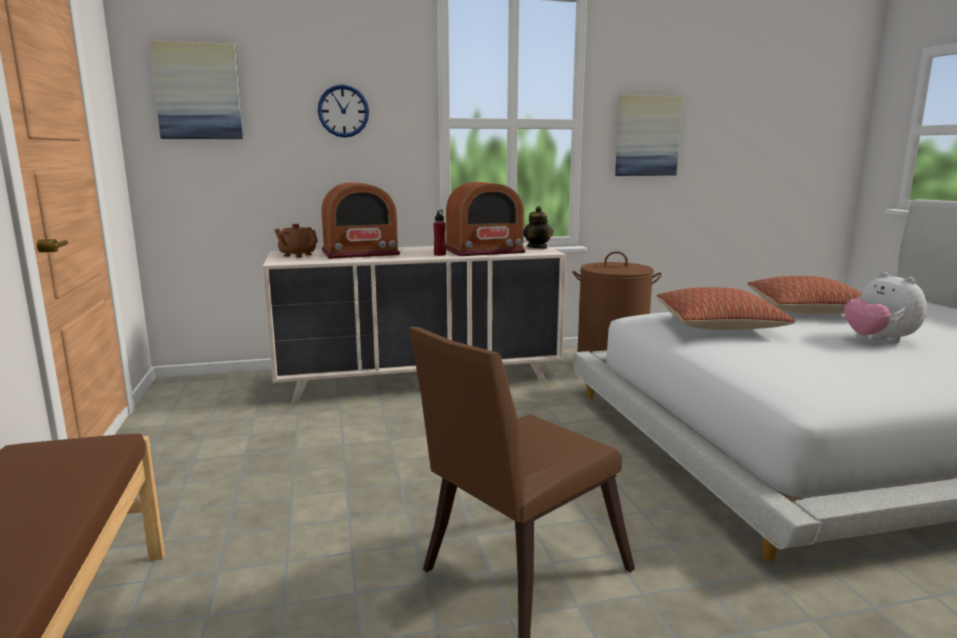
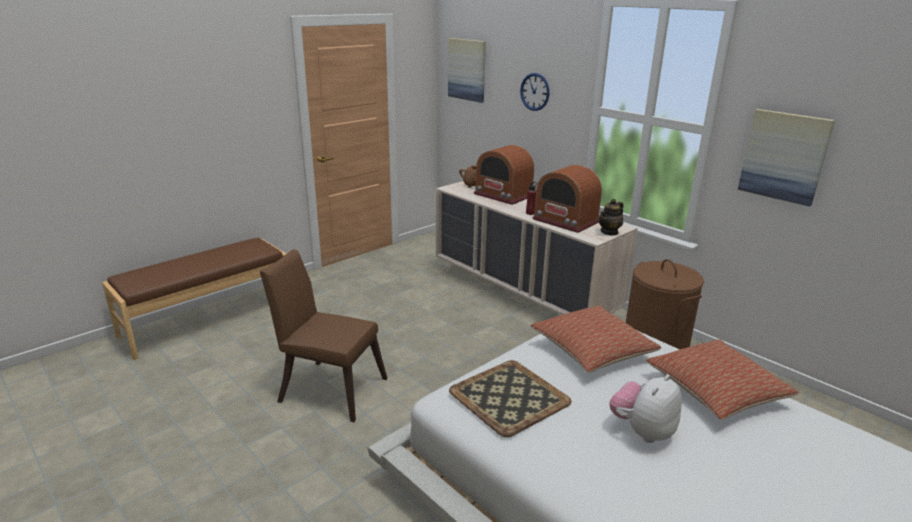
camera: 60 degrees right, 10 degrees up
none -> tray [449,360,572,438]

